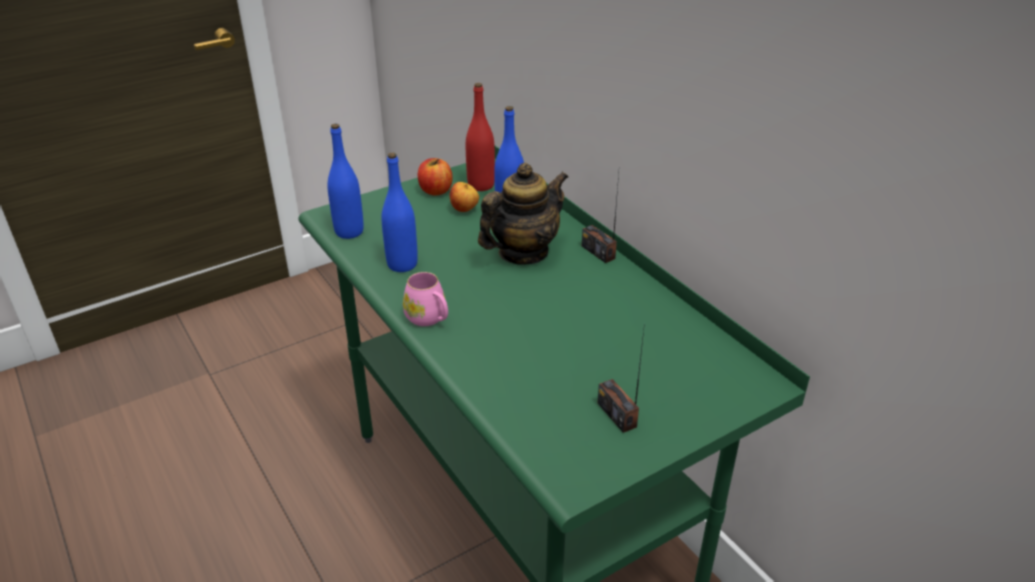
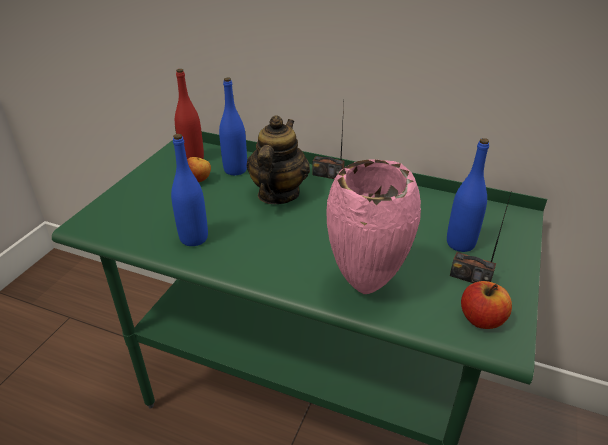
camera: 35 degrees left, 0 degrees up
blue bottle [327,124,364,239] -> blue bottle moved to [447,138,489,252]
pink mug [403,272,448,326] -> none
apple [418,158,453,196] -> apple moved to [461,281,512,329]
none -> pink vase [326,160,421,294]

